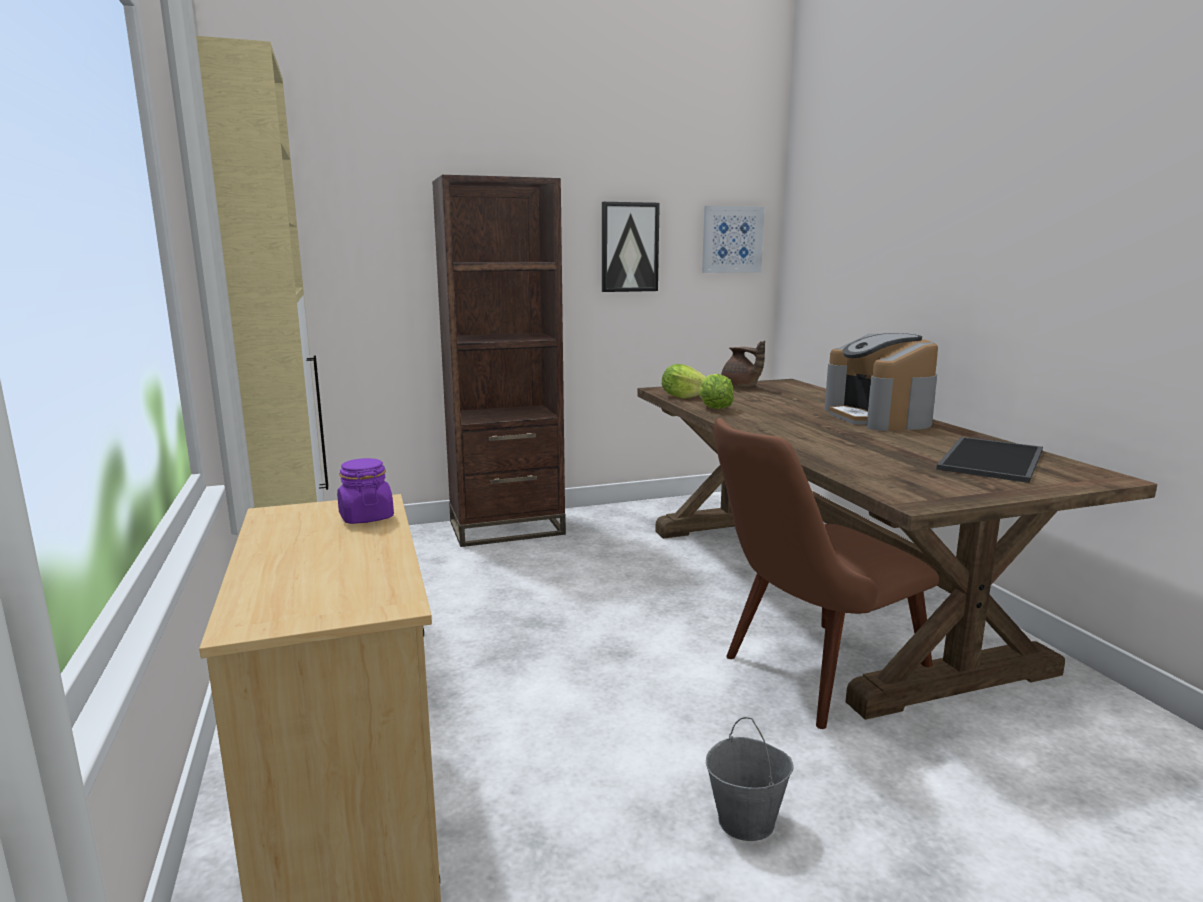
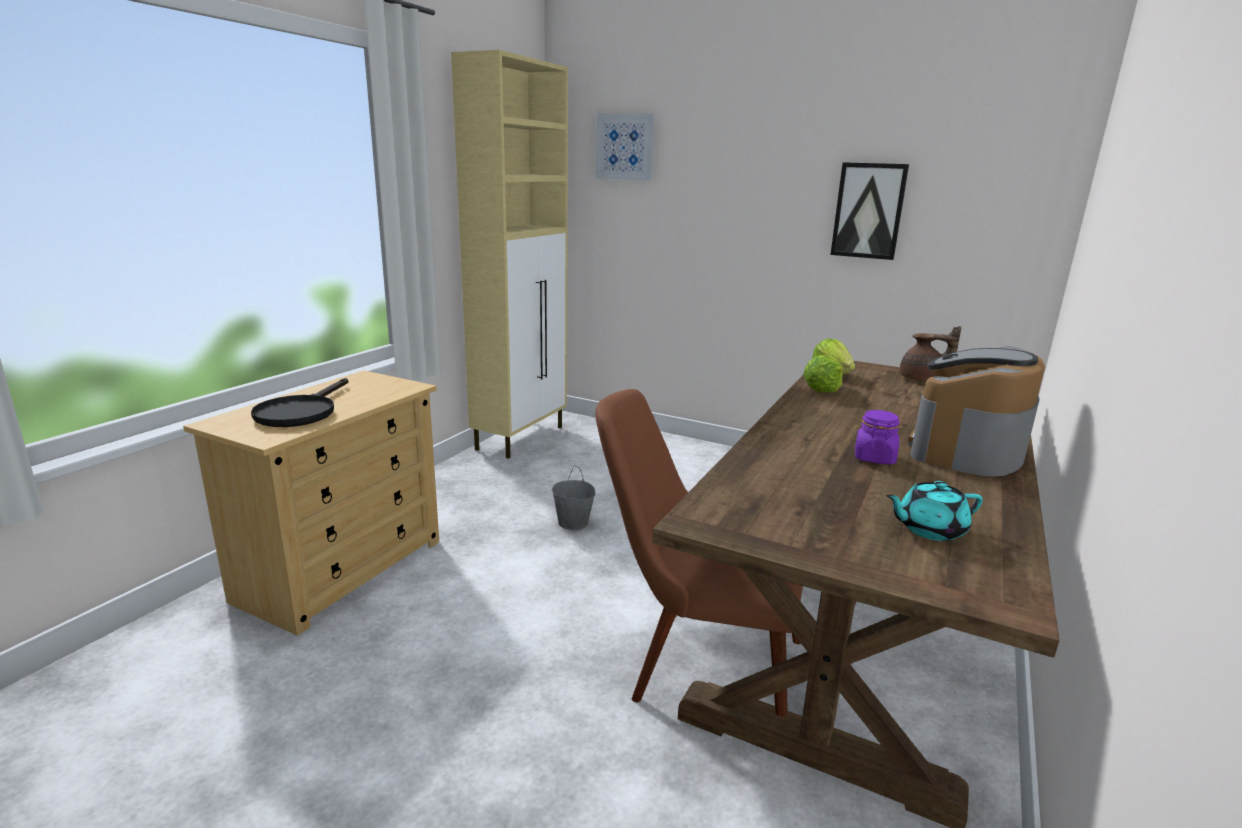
camera: 45 degrees right, 5 degrees up
purple jar [337,458,394,524] -> purple jar moved to [855,410,900,464]
brown bookcase [432,175,566,547] -> none
picture [702,206,765,273] -> picture moved to [596,114,654,181]
grey bucket [706,717,794,841] -> grey bucket moved to [551,465,596,530]
brown teapot [721,340,765,388] -> brown teapot turned 90 degrees counterclockwise [900,326,961,381]
tray [936,437,1043,483] -> turquoise teapot [886,481,983,541]
none -> black frying pan [251,378,348,427]

